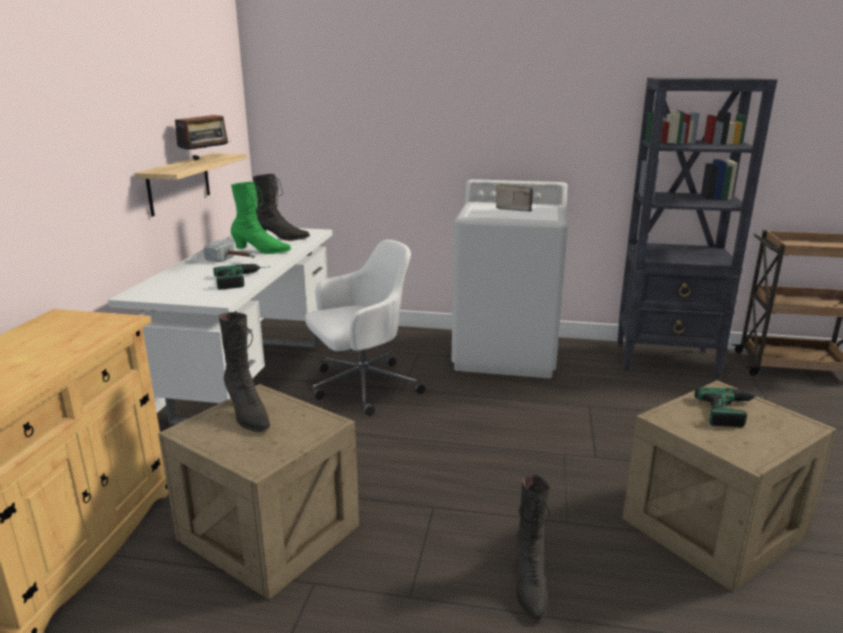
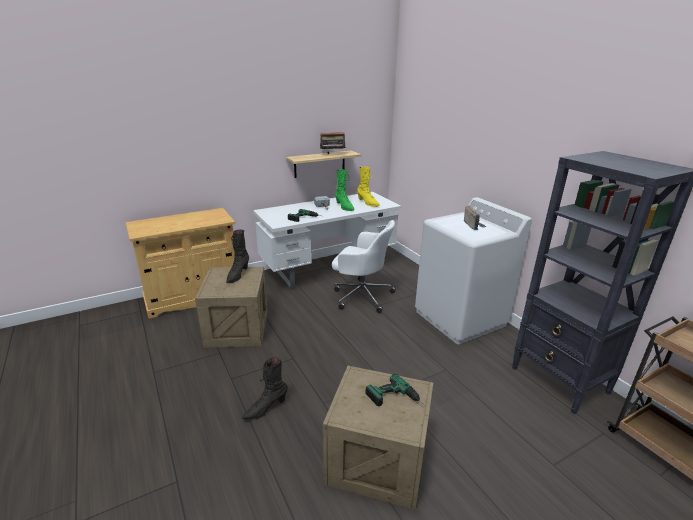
camera: 50 degrees right, 5 degrees up
black boot [253,174,310,241] -> yellow boot [357,167,380,207]

